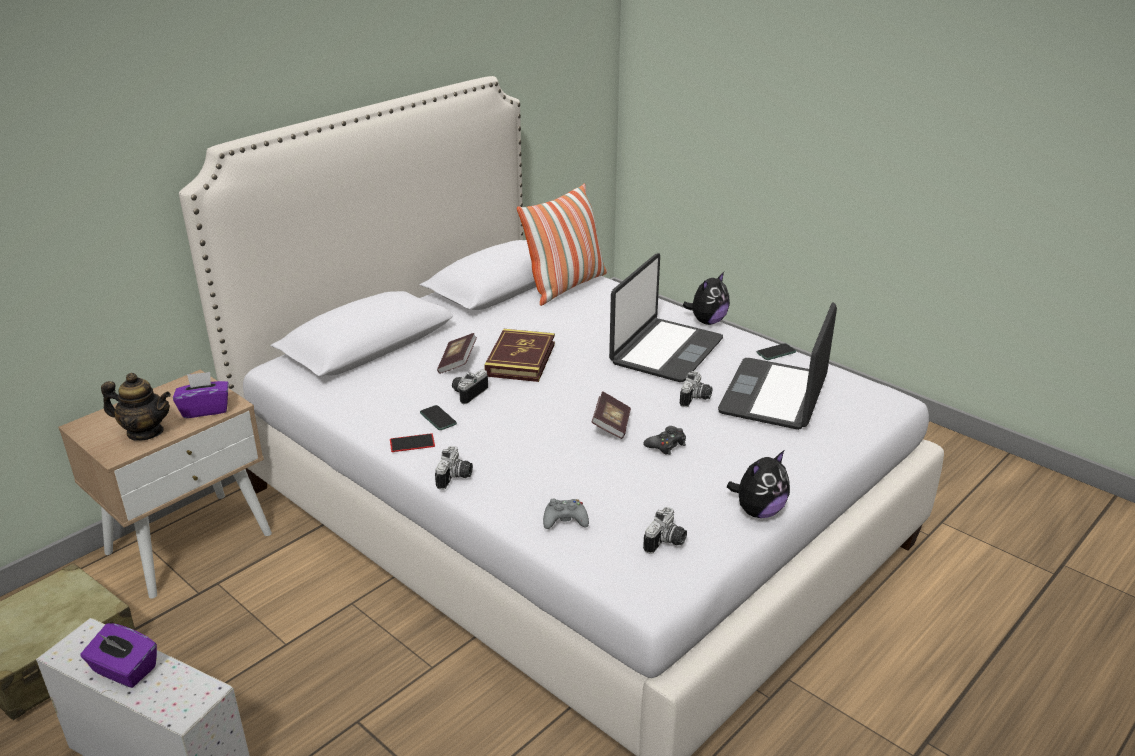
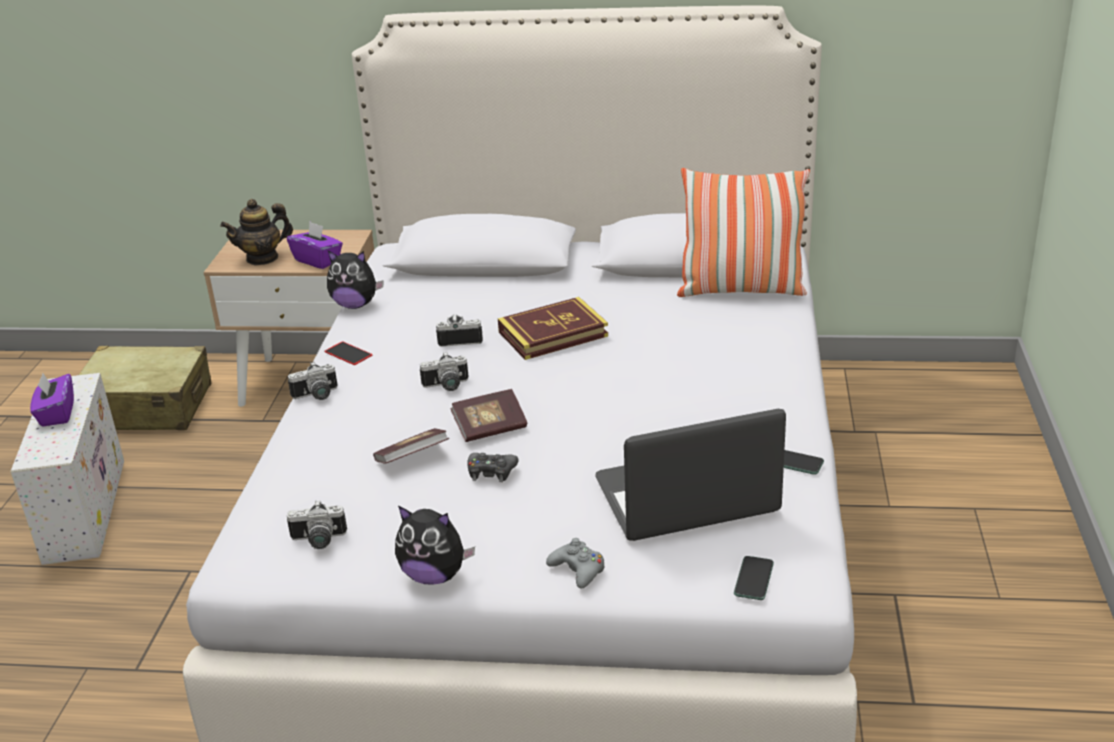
camera: 55 degrees right, 0 degrees up
teapot [101,373,171,441] -> teapot turned 90 degrees clockwise [220,199,293,265]
phone [420,405,457,430] -> phone moved to [734,556,774,600]
book [437,333,477,374] -> book moved to [373,428,449,464]
grey game controller [543,498,589,529] -> grey game controller moved to [546,538,605,589]
laptop [609,253,723,382] -> none
camera [680,371,713,407] -> camera moved to [420,352,468,391]
plush toy [683,272,730,325] -> plush toy moved to [327,250,384,309]

